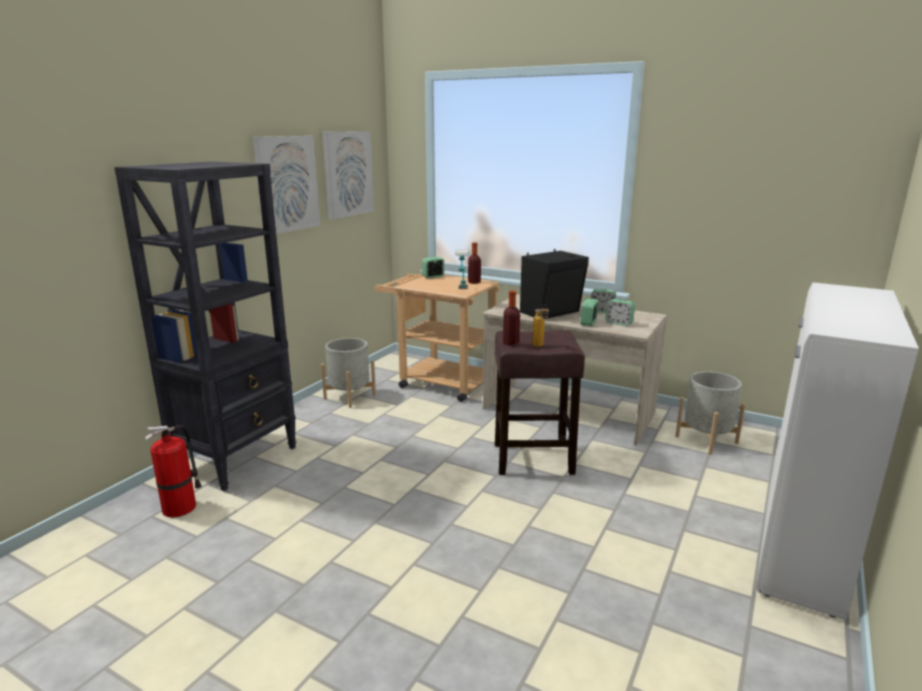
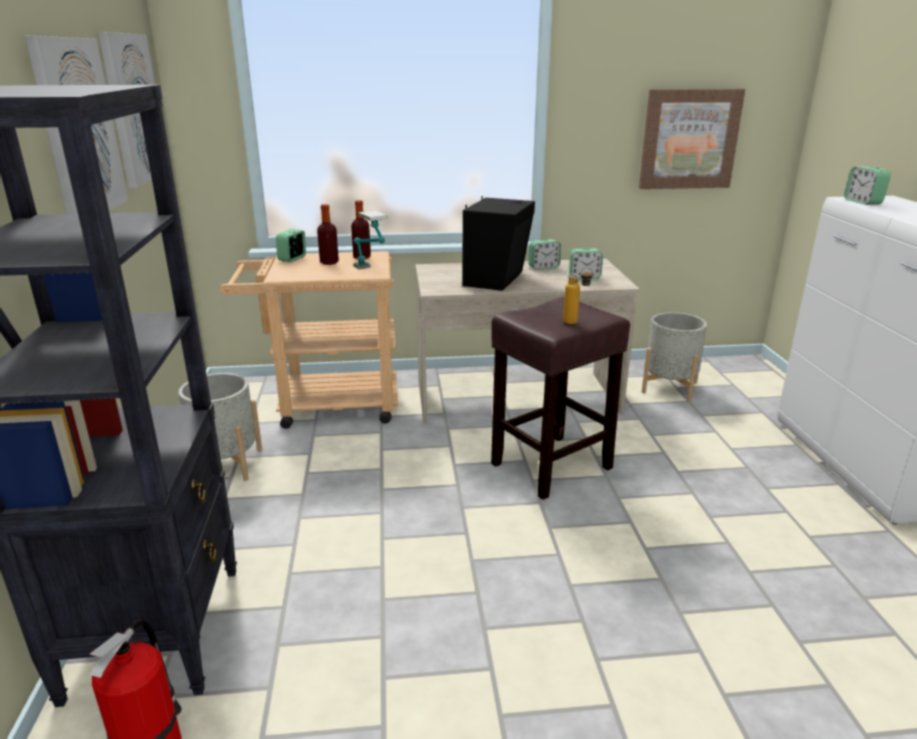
camera: 35 degrees left, 5 degrees up
bottle [503,291,520,345] -> bottle moved to [317,204,339,265]
alarm clock [580,298,599,326] -> alarm clock moved to [844,166,891,205]
none -> picture [639,89,745,189]

